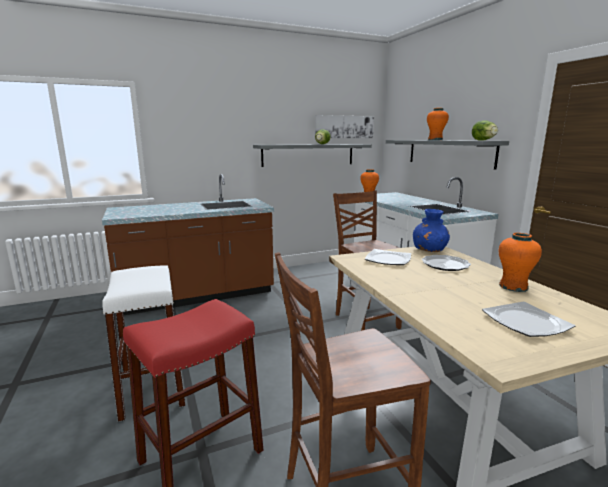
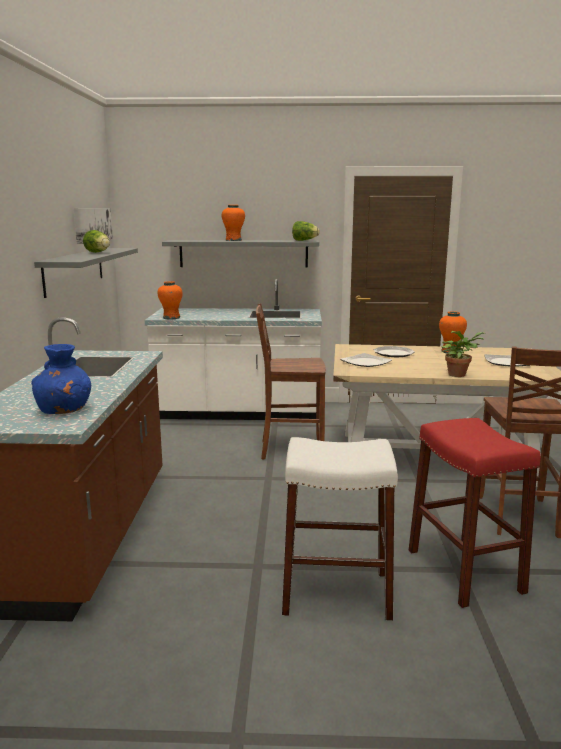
camera: 65 degrees left, 0 degrees up
blue vase [413,209,450,252] -> blue vase moved to [31,344,91,414]
none -> potted plant [441,331,486,377]

